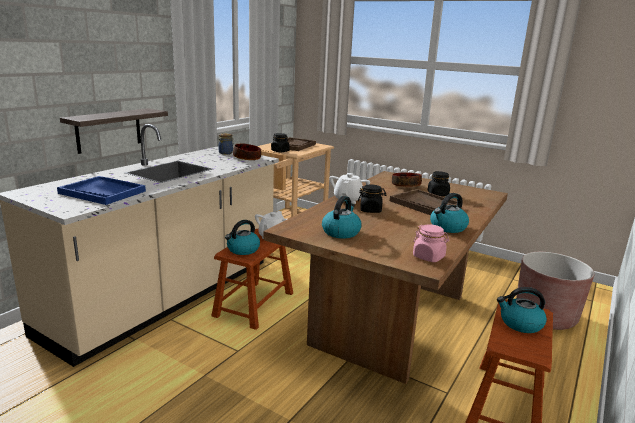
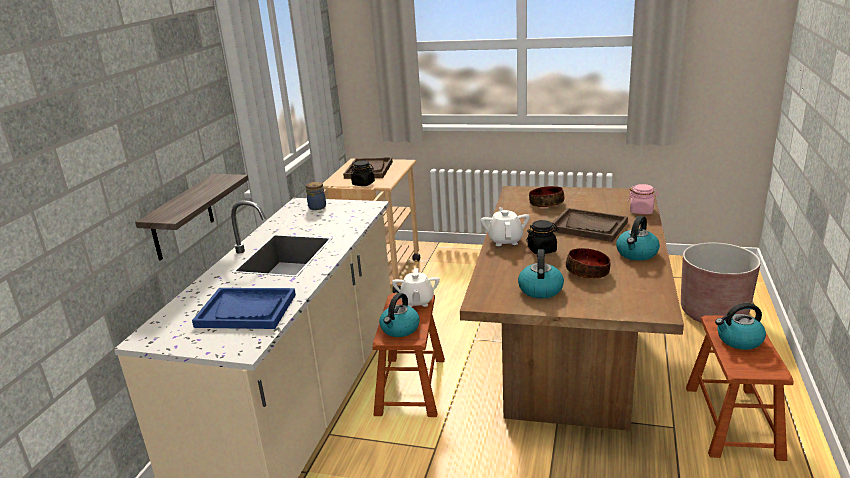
camera: 15 degrees left, 5 degrees up
bowl [233,143,261,160] -> bowl moved to [566,248,611,279]
pink jar [413,224,450,262] -> pink jar moved to [627,184,659,214]
black jar [428,171,450,196] -> none

